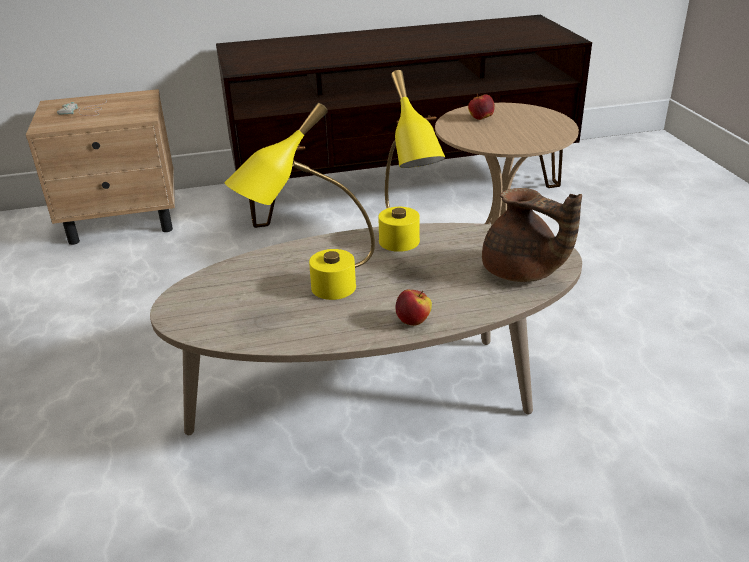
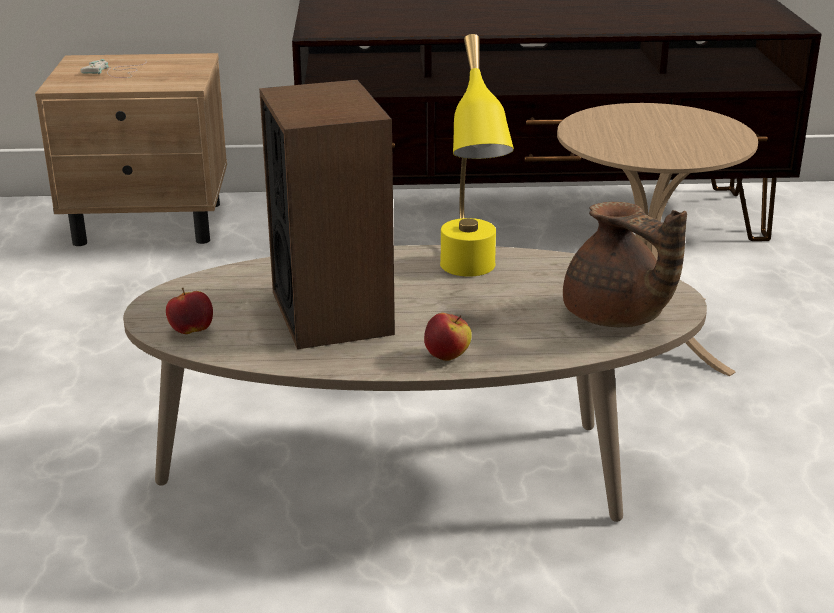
camera: 10 degrees right, 5 degrees down
yellow table lamp [224,103,375,300] -> speaker [259,80,395,349]
apple [468,94,495,120] -> apple moved to [166,288,213,334]

